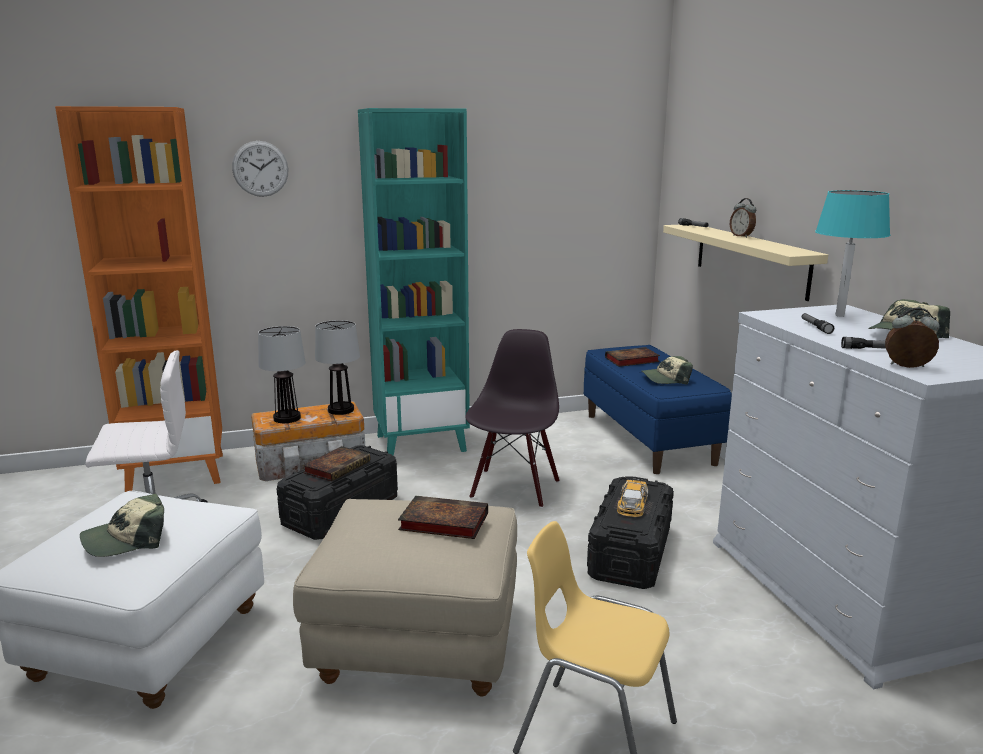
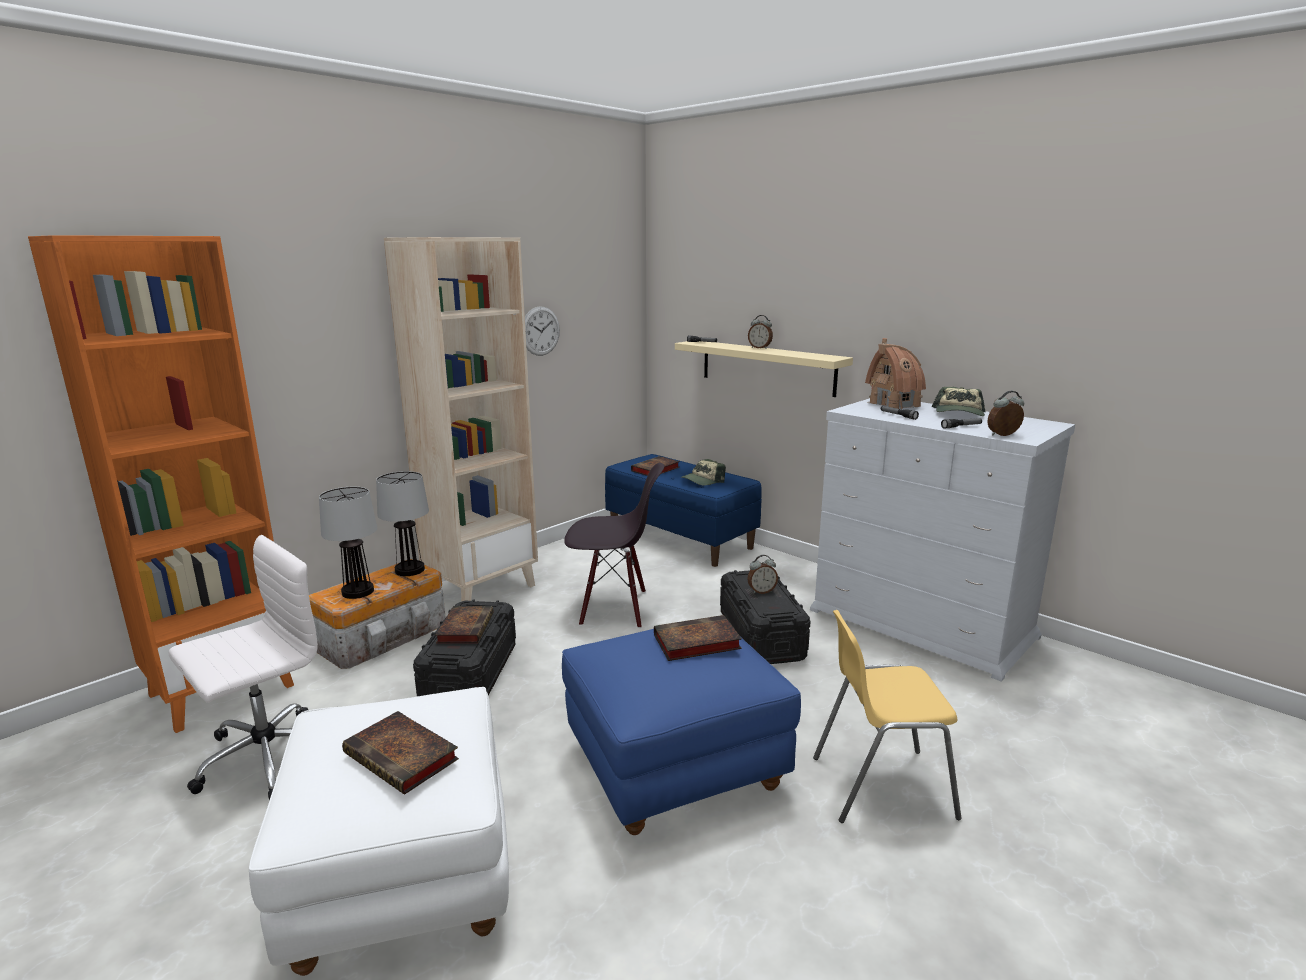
camera: 30 degrees left, 0 degrees up
cap [80,494,164,557] -> book [342,711,459,795]
wall clock [232,141,289,197] -> wall clock moved to [525,306,560,356]
beige ottoman [293,499,517,696] -> blue ottoman [562,629,801,835]
turquoise bookcase [358,108,470,456] -> beige bookcase [384,237,538,602]
black chair [466,329,560,508] -> black chair turned 105 degrees clockwise [564,463,664,628]
toy car [617,476,648,517] -> alarm clock [747,555,778,594]
turquoise table lamp [815,190,890,317] -> toy house [865,338,926,409]

